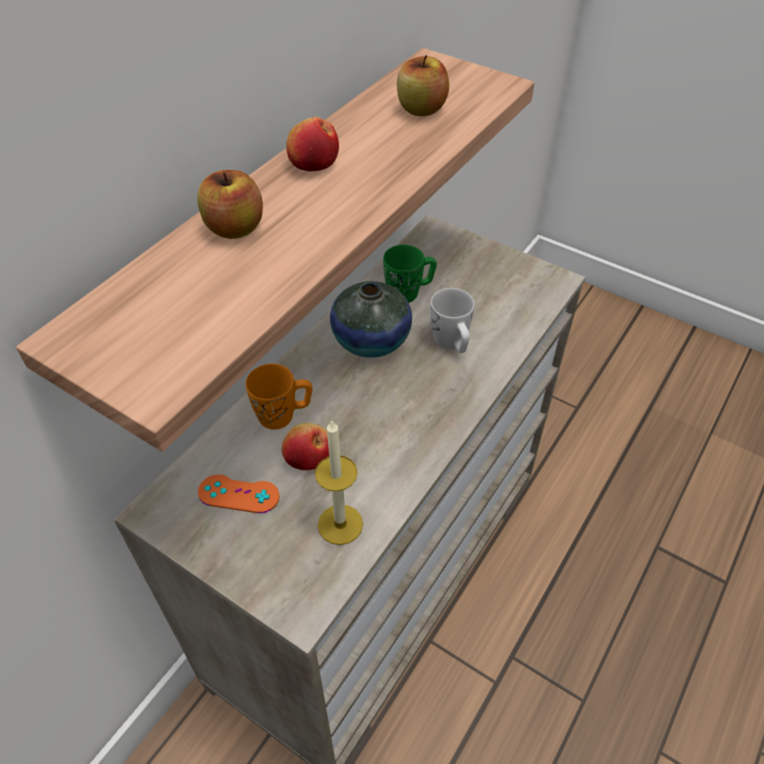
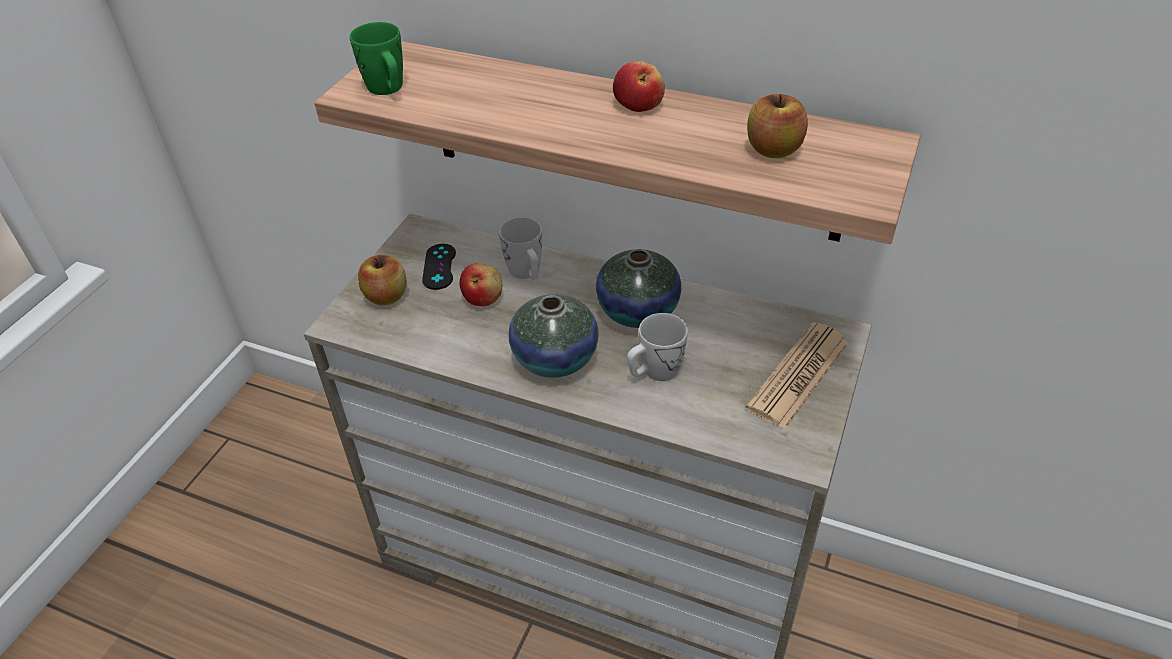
camera: 80 degrees right, 5 degrees down
apple [197,170,263,239] -> apple moved to [358,255,407,305]
orange game controller [198,475,280,513] -> black game controller [422,244,456,290]
orange mug [246,364,312,430] -> white mug [499,217,542,280]
candle [315,420,363,545] -> none
green mug [383,245,437,303] -> green mug moved to [350,22,403,95]
none -> vase [508,294,599,378]
none -> newspaper [746,322,849,429]

